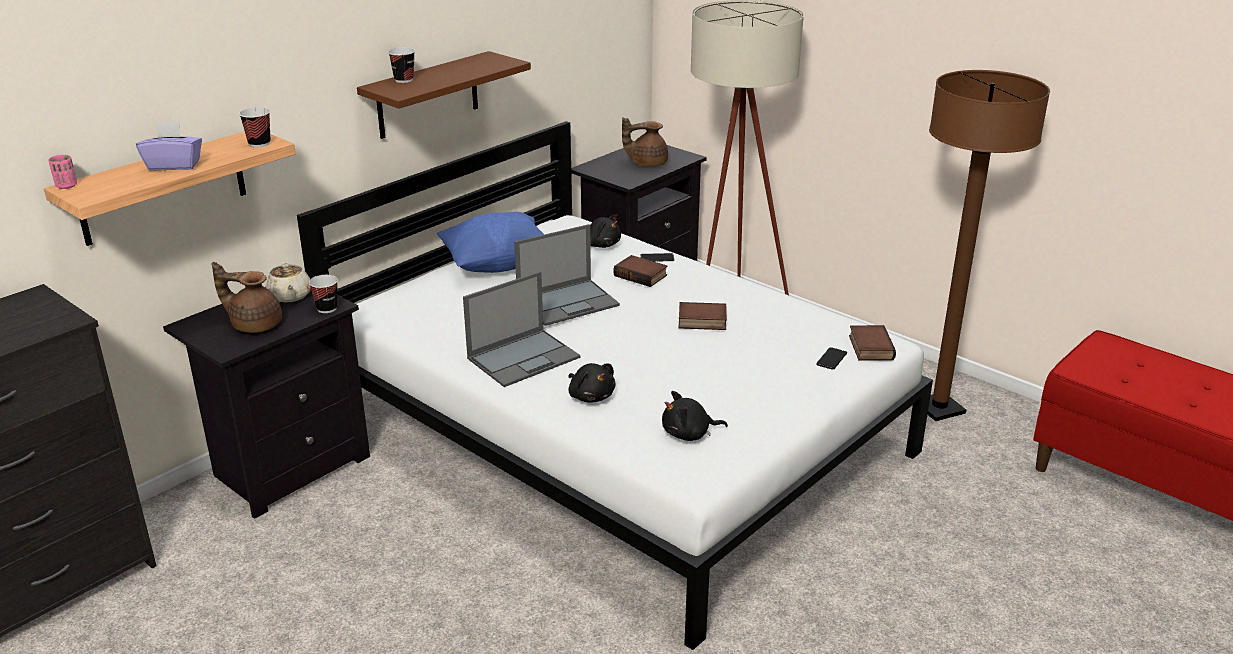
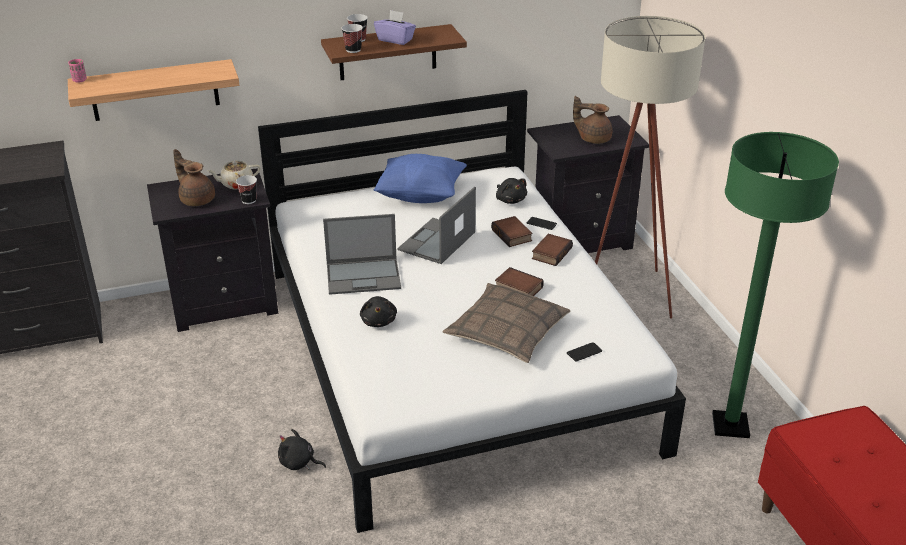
camera: 30 degrees right, 5 degrees up
purple tissue box [136,122,202,171] -> purple tissue box moved to [374,10,416,45]
cup [239,107,270,147] -> cup moved to [342,24,363,53]
beige teapot [266,262,311,303] -> beige teapot turned 60 degrees clockwise [207,160,261,189]
laptop [514,224,620,326] -> laptop turned 120 degrees clockwise [398,187,476,264]
black plush toy [662,391,728,441] -> black plush toy moved to [278,429,326,470]
book [849,325,896,361] -> book moved to [532,234,573,266]
brown floor lamp [927,70,1050,421] -> green floor lamp [712,132,839,438]
none -> pillow [442,283,571,363]

